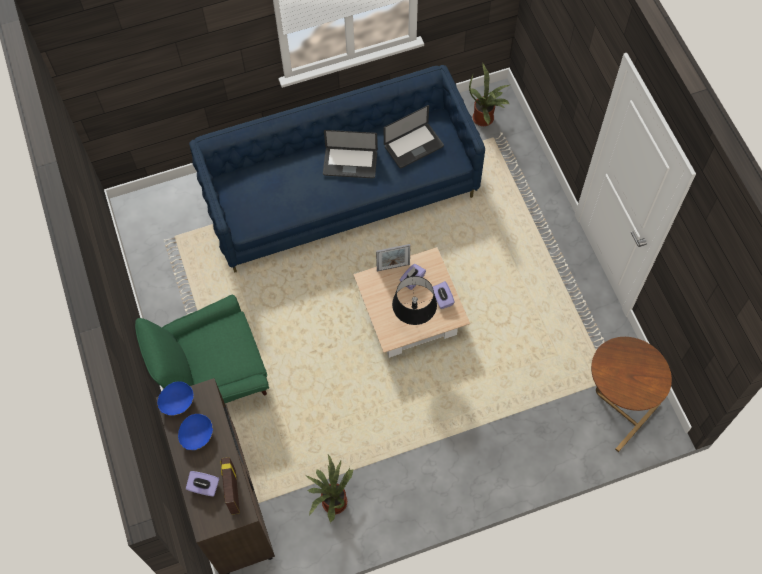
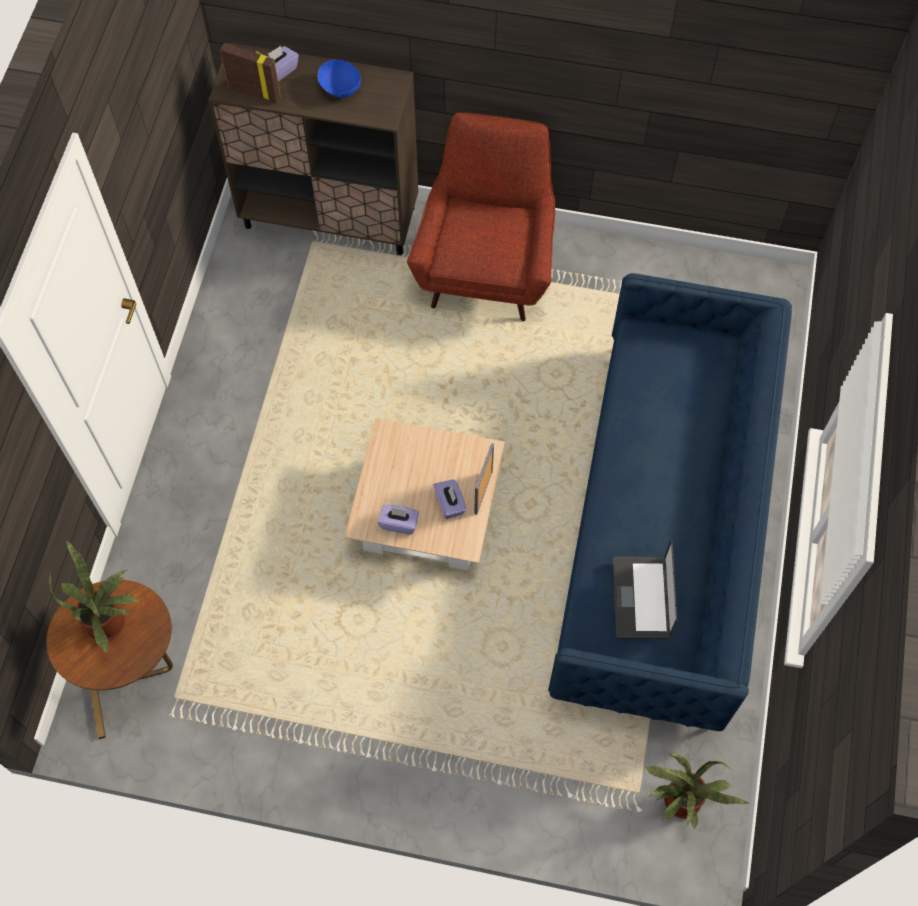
camera: 120 degrees right, 0 degrees up
green armchair [135,295,269,403] -> red armchair [407,113,556,321]
blue bowl [157,381,194,416] -> none
potted plant [305,455,354,523] -> potted plant moved to [49,540,139,654]
laptop [323,130,378,178] -> none
black table lamp [392,276,437,325] -> none

